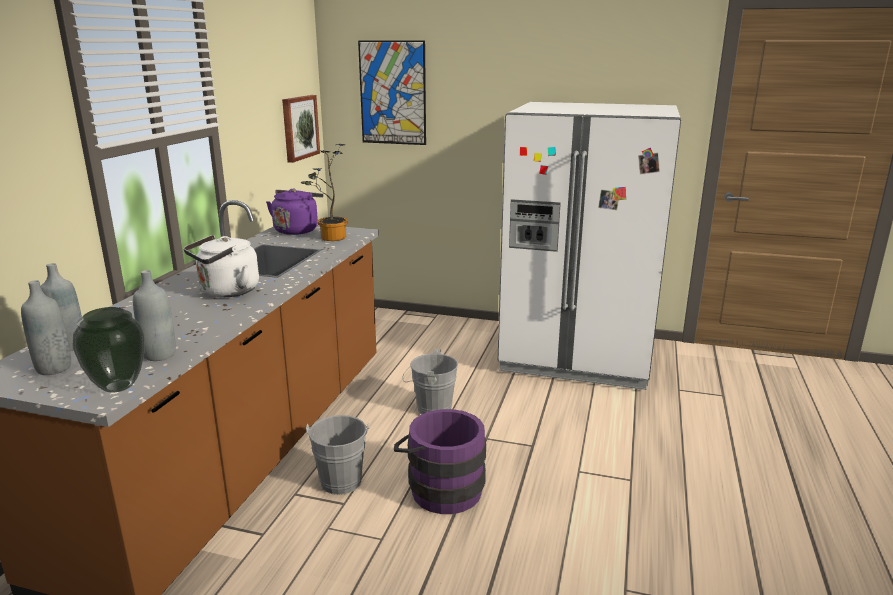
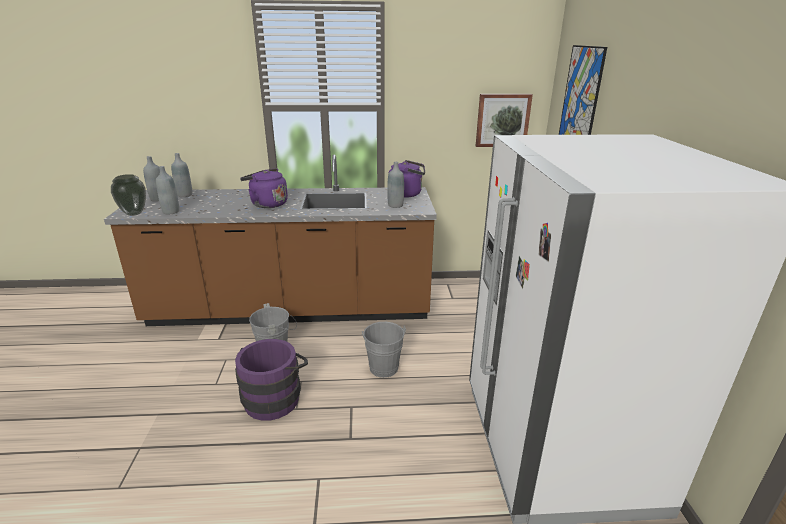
camera: 70 degrees right, 5 degrees up
white kettle [183,235,259,297] -> purple kettle [240,168,288,208]
potted plant [300,144,348,241] -> grey bottle [387,162,404,208]

